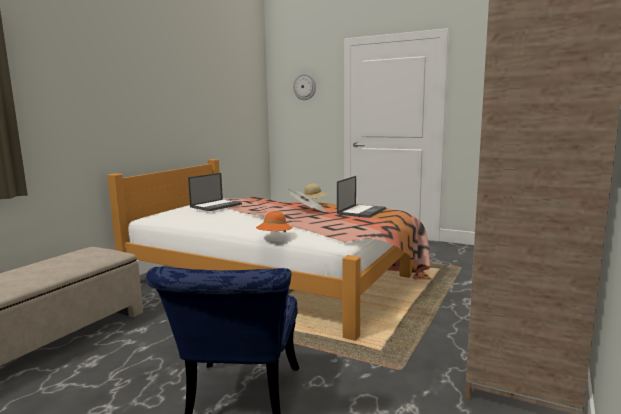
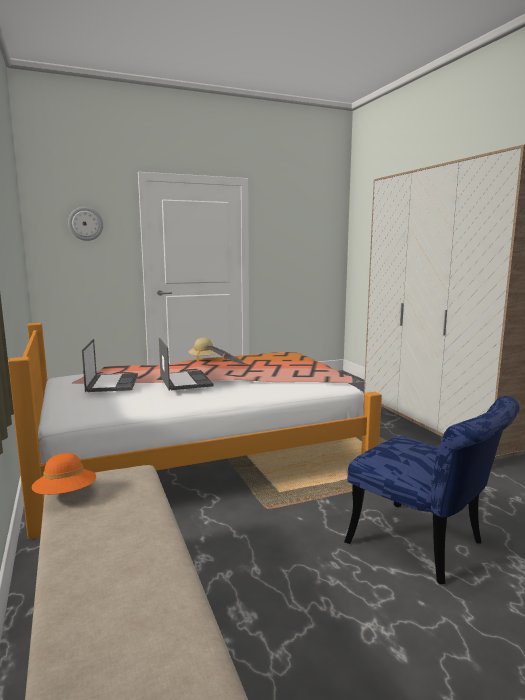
camera: 50 degrees left, 0 degrees up
orange hat [256,211,293,232] -> orange hat moved to [32,453,96,495]
laptop [337,176,386,218] -> laptop moved to [159,338,214,391]

